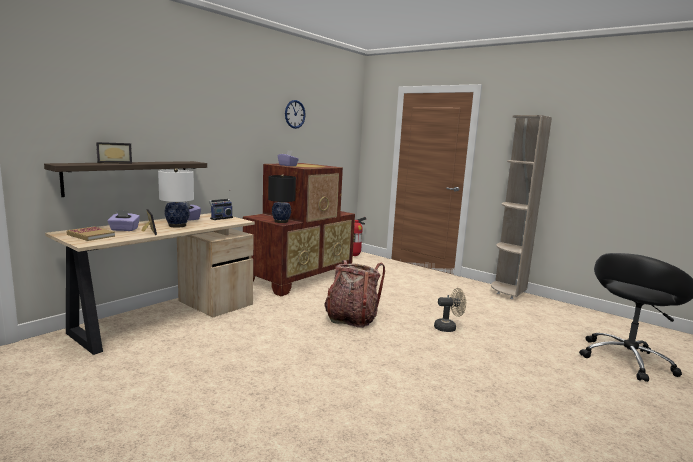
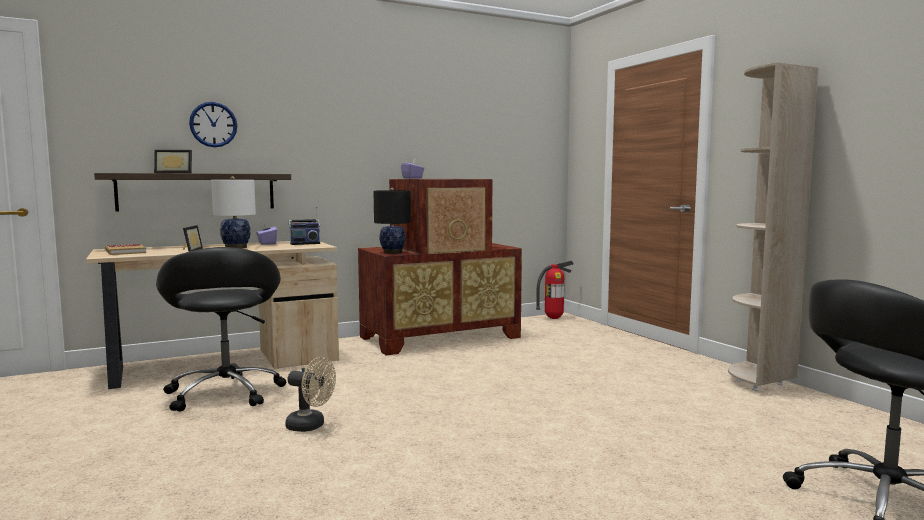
camera: 25 degrees right, 5 degrees down
purple tissue box [107,210,140,231] -> none
wall clock [285,100,306,129] -> wall clock moved to [189,102,237,147]
backpack [324,260,385,328] -> none
beige fan [434,288,466,332] -> beige fan moved to [285,357,336,432]
none -> black office chair [156,247,286,412]

